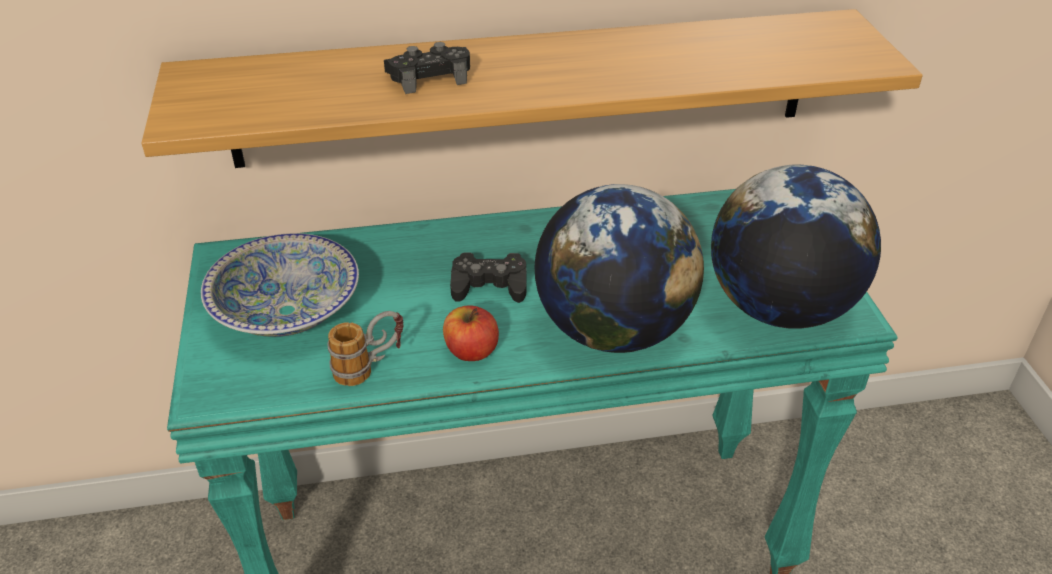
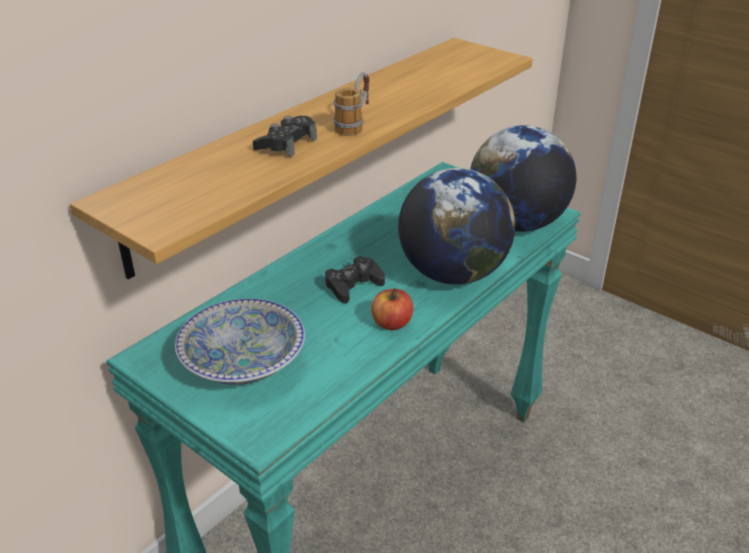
camera: 40 degrees left, 5 degrees down
mug [327,311,404,386] -> mug moved to [333,72,370,136]

